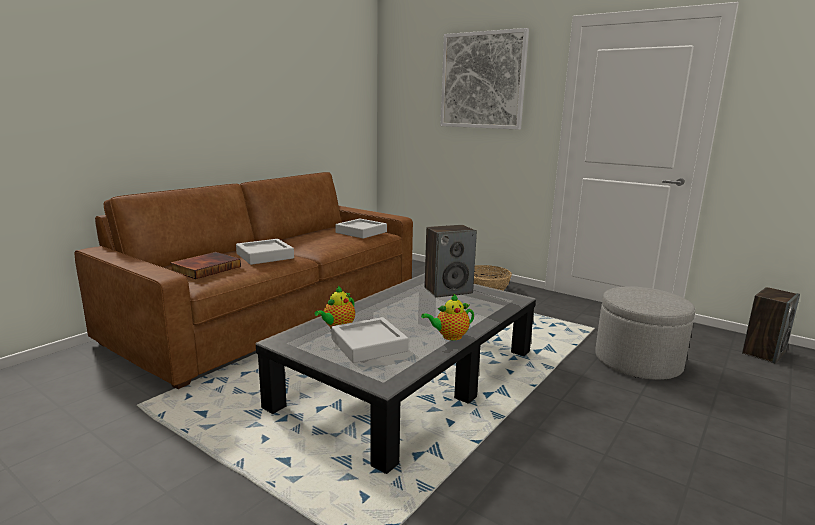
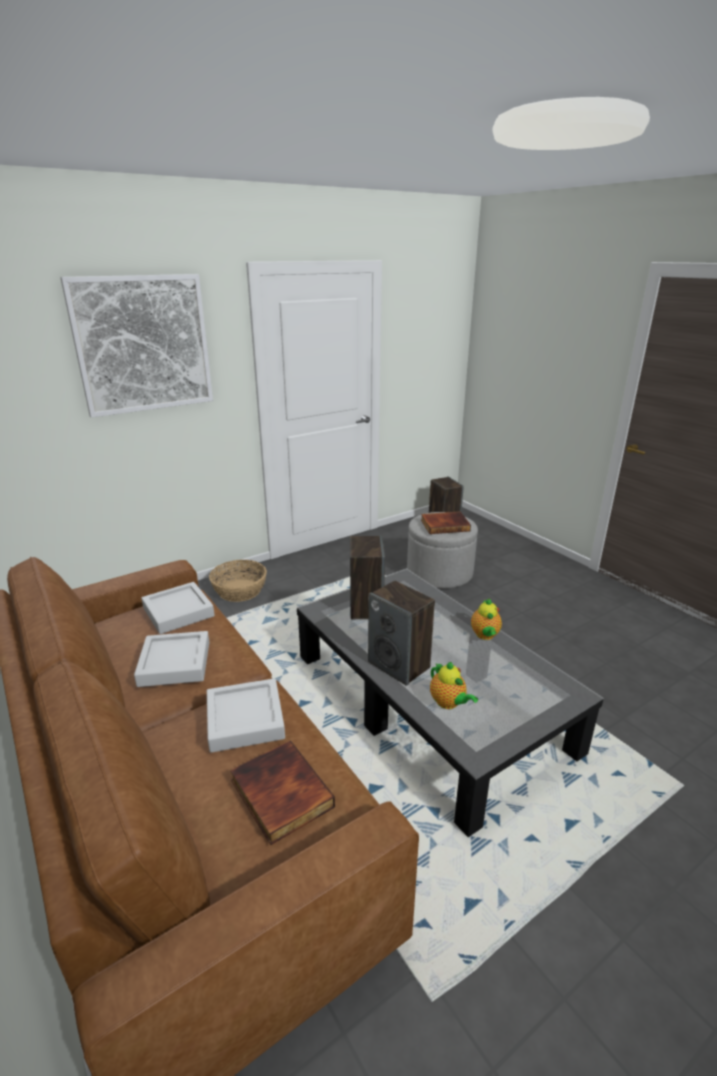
camera: 70 degrees left, 10 degrees up
grey tray [331,317,409,363] -> grey tray moved to [134,631,209,687]
none -> speaker [368,581,435,686]
none -> book [421,512,471,534]

